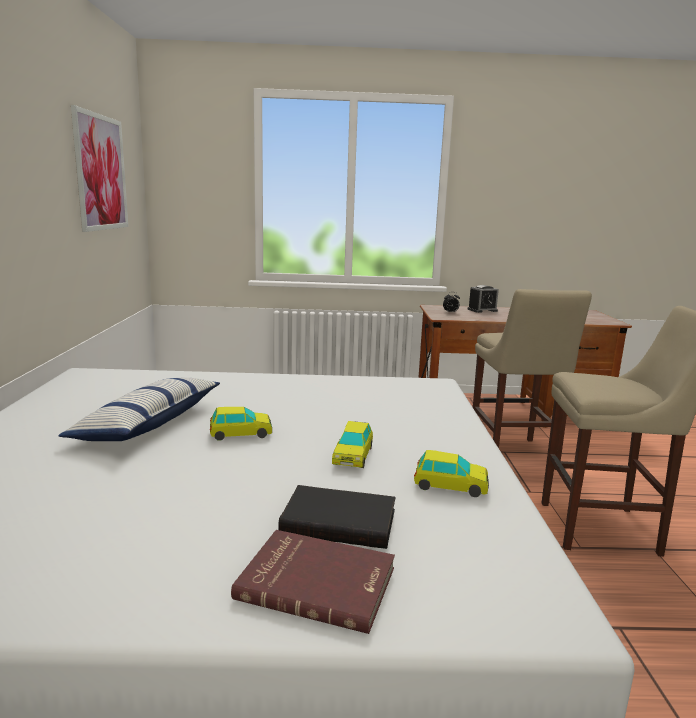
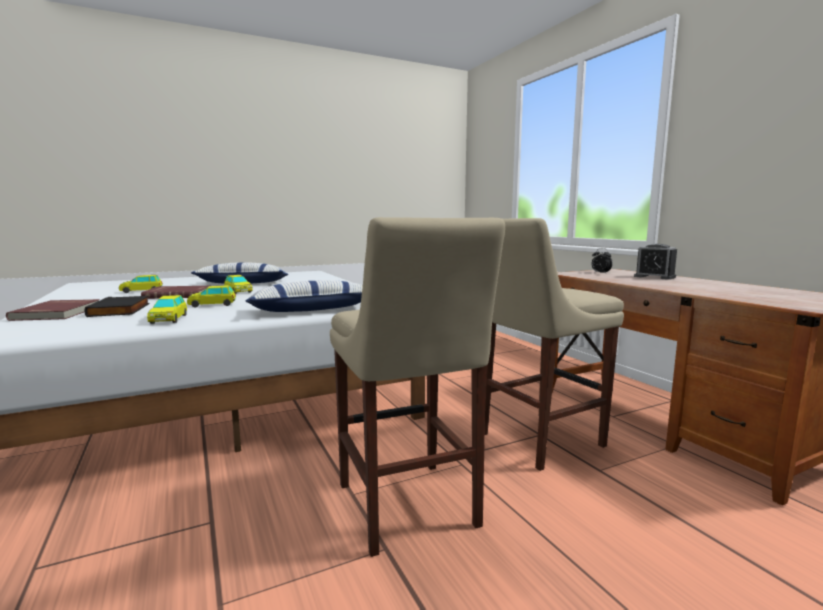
camera: 65 degrees right, 5 degrees down
picture [71,105,128,232] -> none
none -> toy car [119,275,163,293]
none -> red book [141,286,209,299]
none -> pillow [246,280,363,312]

